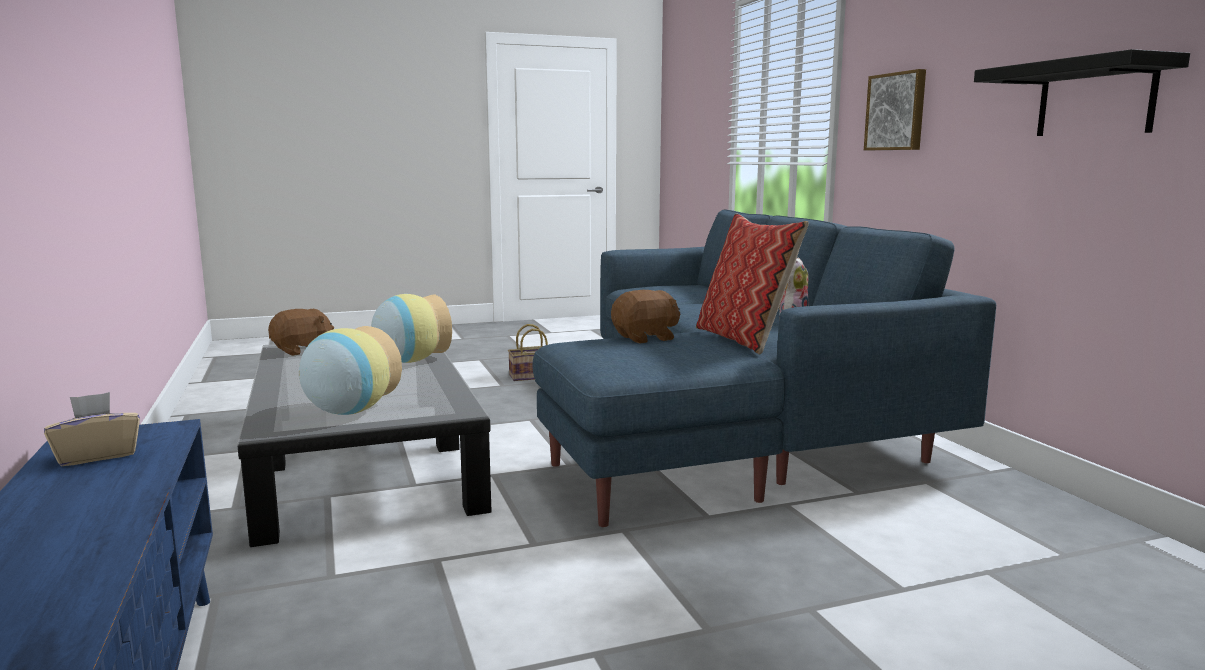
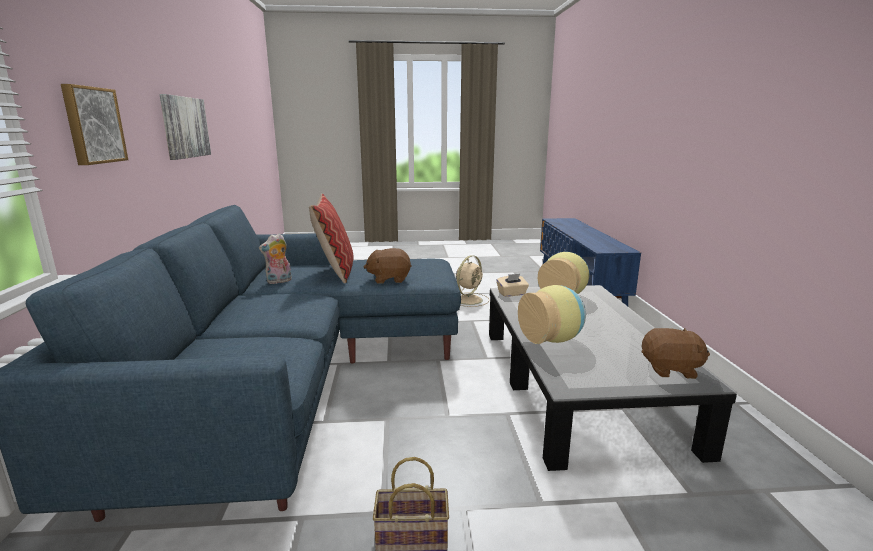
camera: 165 degrees left, 5 degrees up
beige tissue box [44,392,140,466] -> beige tissue box moved to [496,274,529,297]
brown plush toy [268,309,334,356] -> brown plush toy turned 150 degrees counterclockwise [642,328,710,379]
black shelf [974,49,1190,136] -> picture [159,94,211,160]
none -> beige fan [456,255,490,307]

